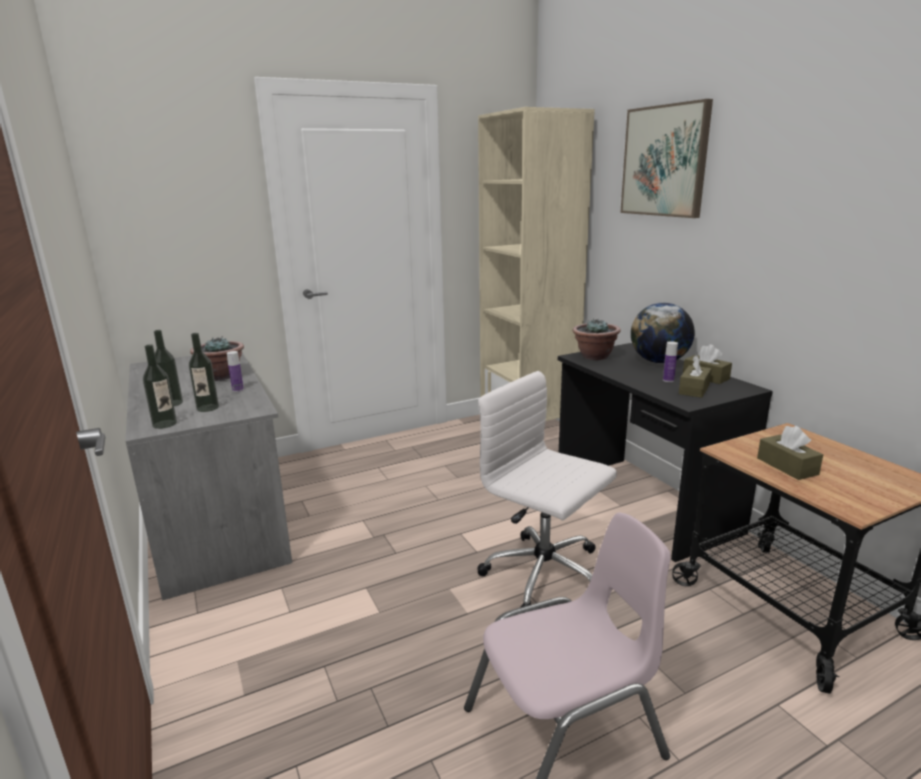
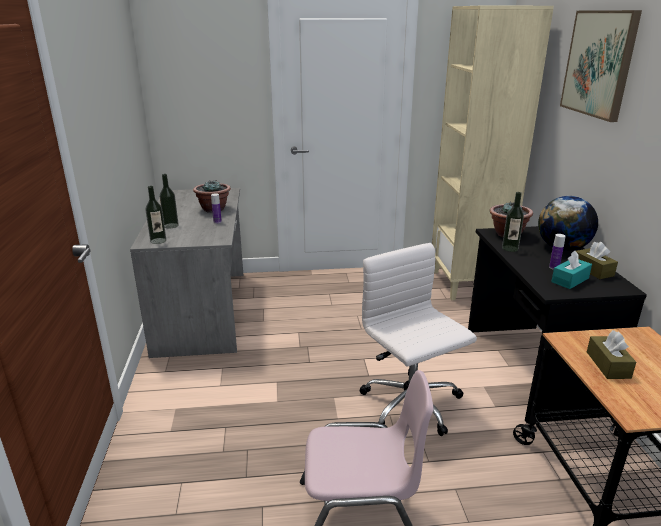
camera: 20 degrees right, 5 degrees up
bottle [189,333,219,412] -> bottle moved to [502,192,524,252]
brown tissue box [679,355,712,398] -> turquoise tissue box [551,251,592,289]

